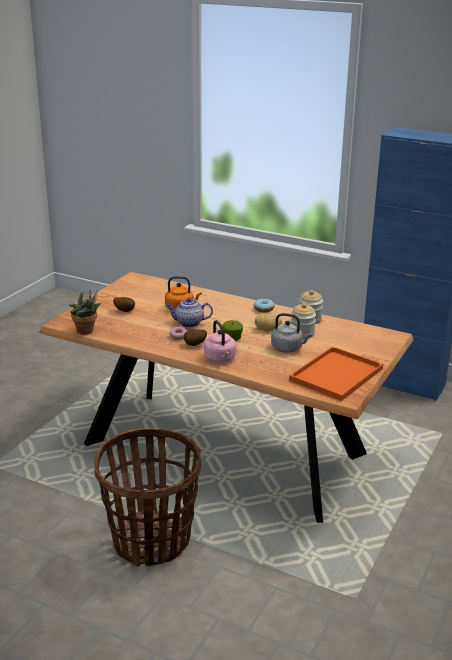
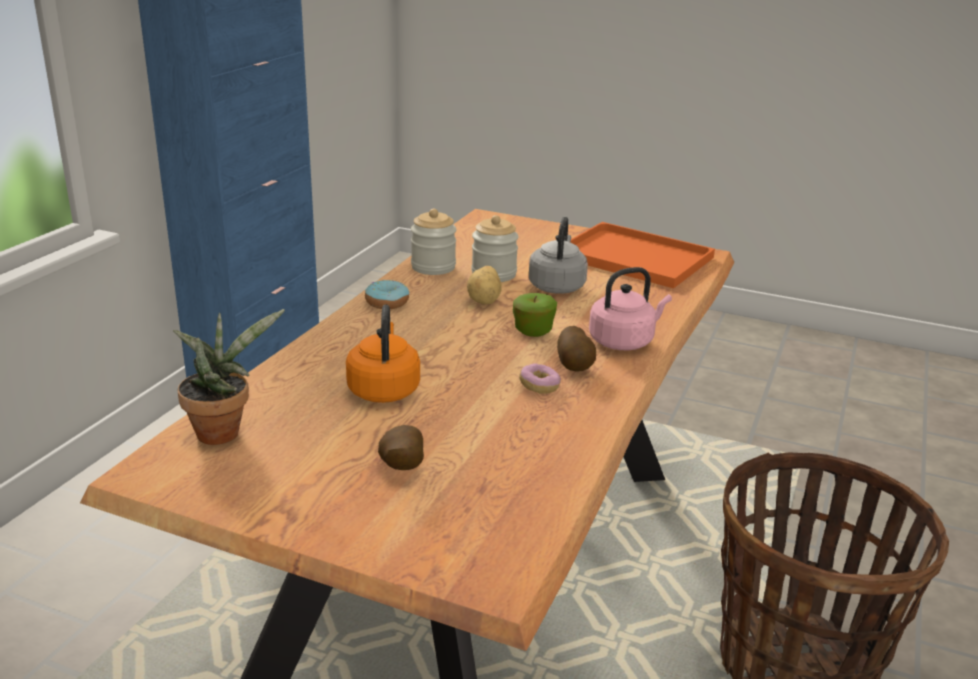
camera: 95 degrees left, 0 degrees up
potted plant [69,290,102,335] -> potted plant moved to [173,309,285,445]
teapot [166,298,213,327] -> none

